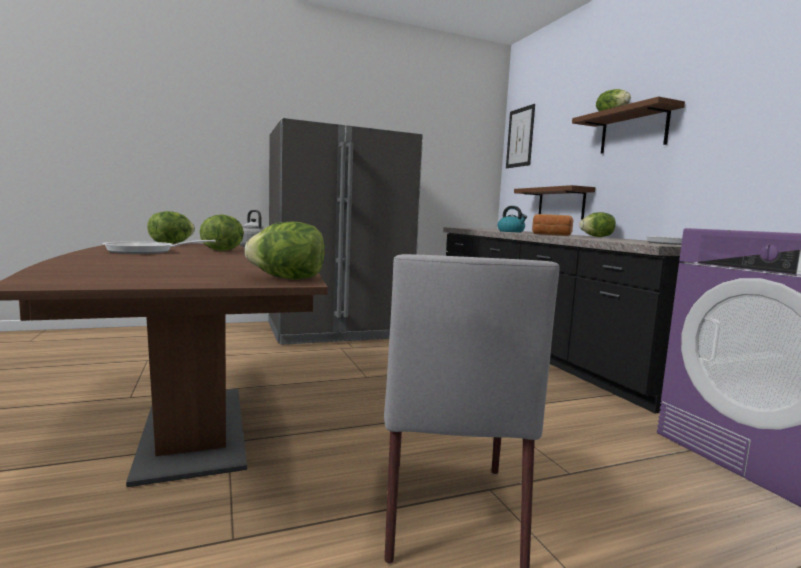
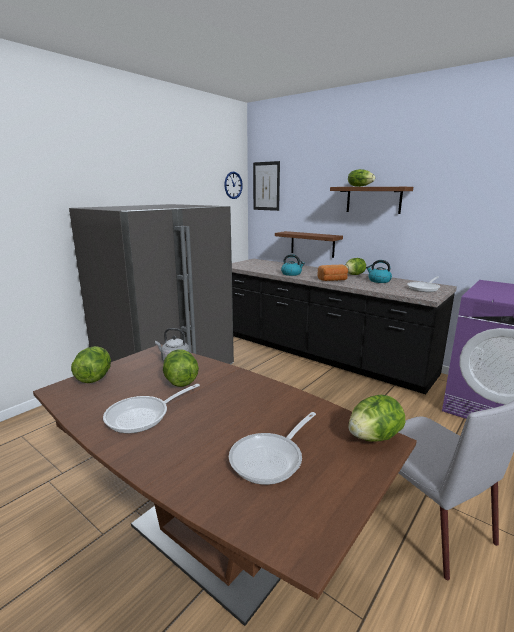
camera: 30 degrees left, 10 degrees up
none -> wall clock [224,171,243,199]
none -> frying pan [229,412,316,485]
none -> kettle [366,260,392,283]

